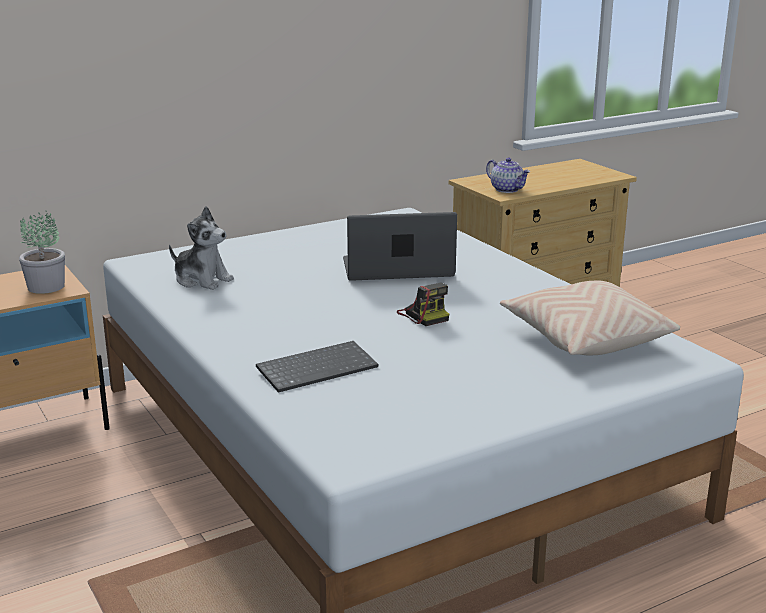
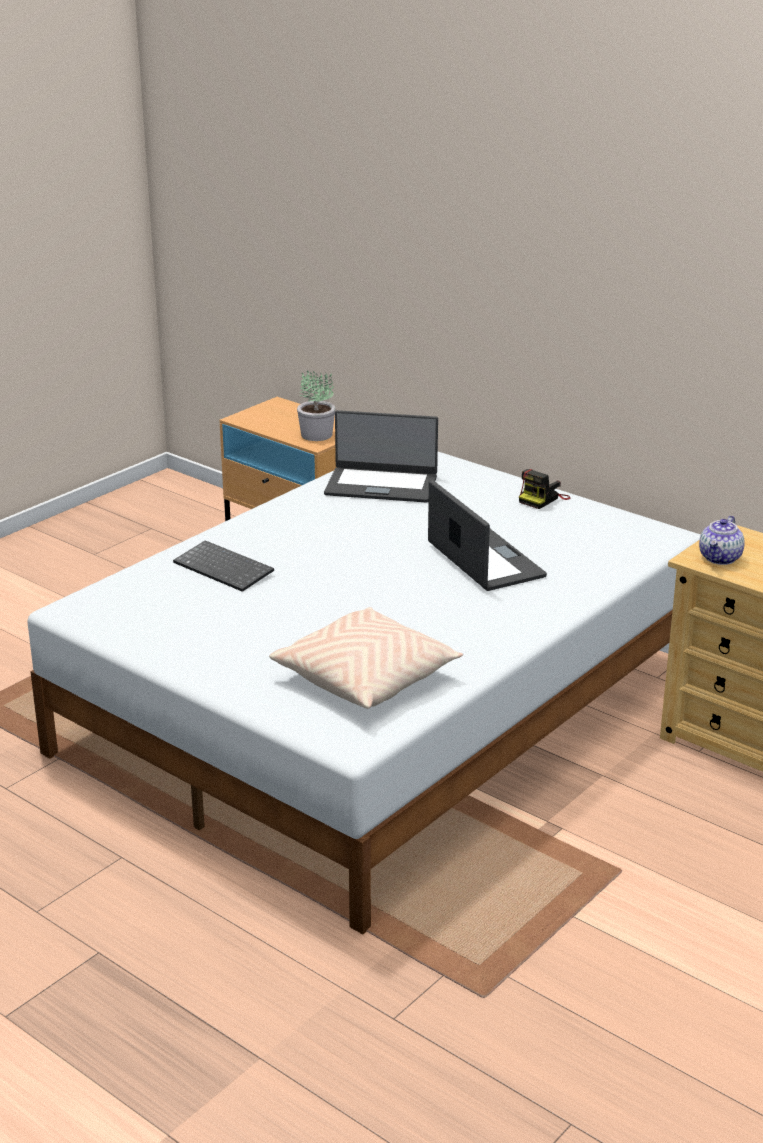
camera: 70 degrees right, 5 degrees up
plush toy [169,206,234,290] -> laptop [324,410,438,502]
camera [397,283,449,326] -> camera moved to [519,469,570,509]

